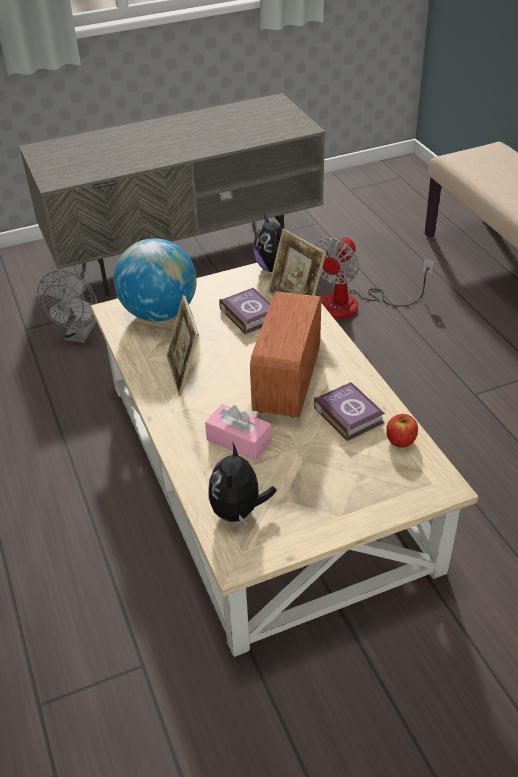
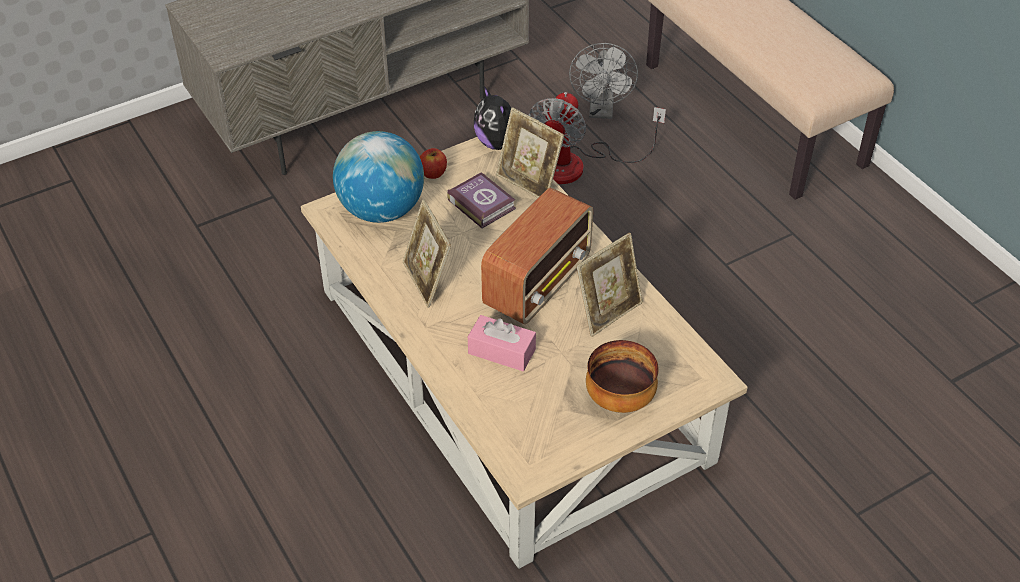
camera: 10 degrees left, 5 degrees up
grey fan [37,270,98,343] -> grey fan moved to [569,43,638,119]
plush toy [208,443,277,527] -> none
radio [250,291,321,417] -> radio turned 150 degrees counterclockwise [481,188,593,324]
book [314,382,385,441] -> picture frame [576,233,643,337]
apple [386,414,418,448] -> apple moved to [420,148,447,179]
none -> bowl [586,340,659,413]

